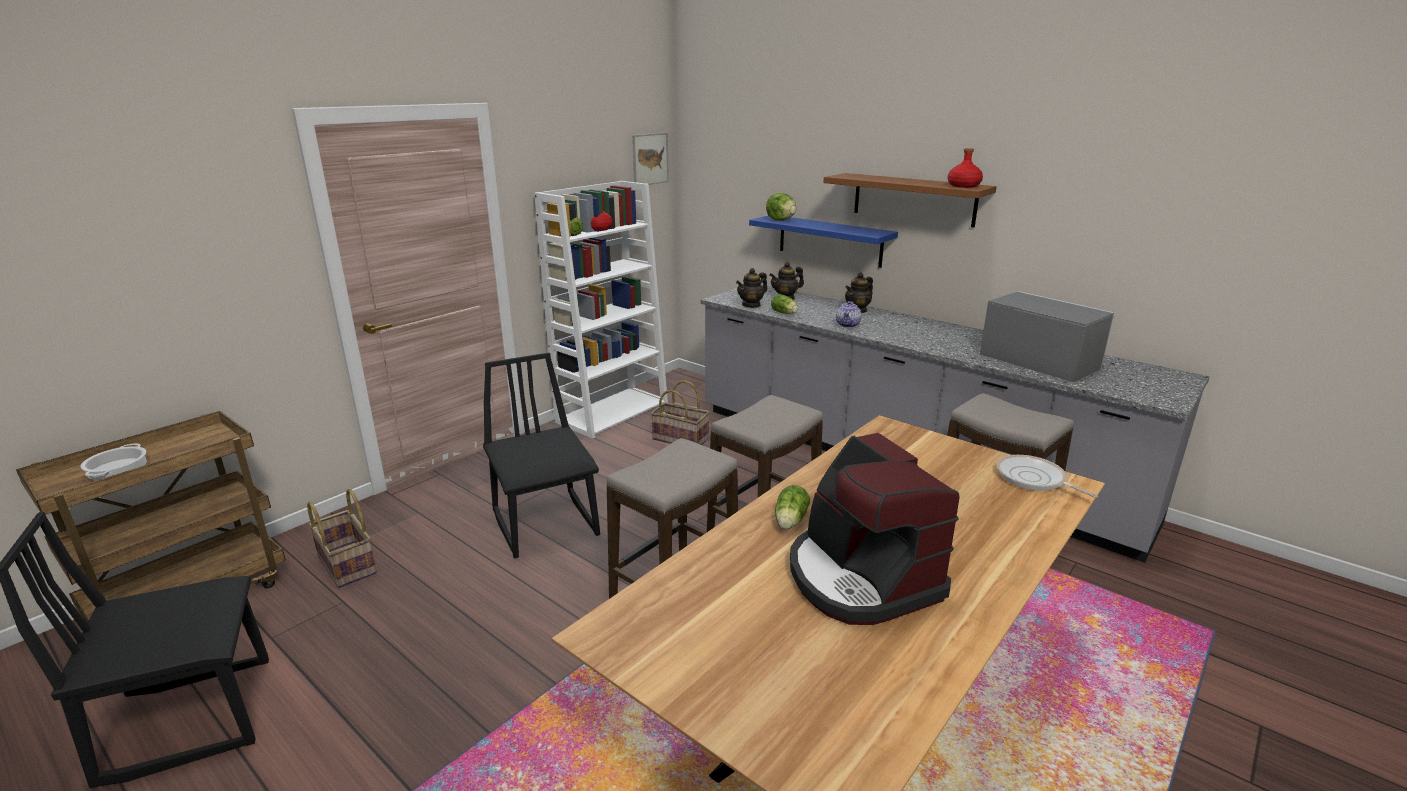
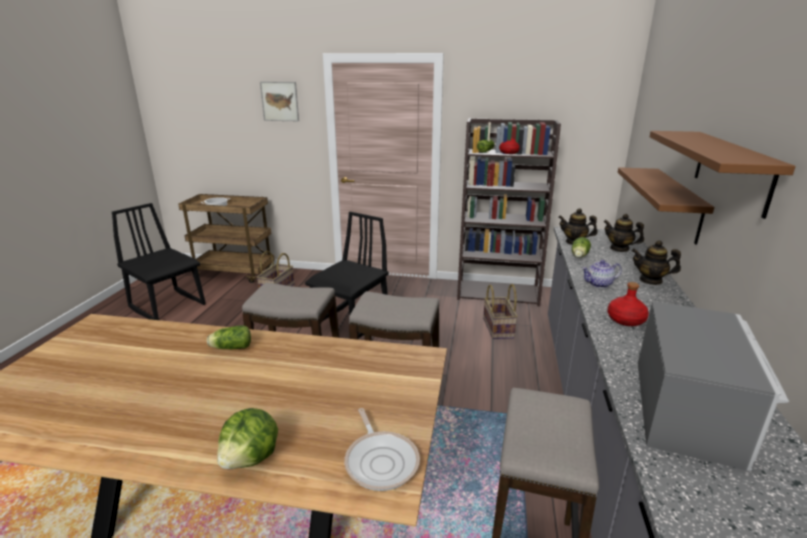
camera: 60 degrees right, 0 degrees up
white bookcase [534,181,668,439] -> brown bookcase [457,118,561,306]
picture [632,133,669,185] -> picture moved to [260,82,299,121]
blue shelf [749,216,898,268] -> brown shelf [618,167,714,245]
lettuce [766,193,796,221] -> lettuce moved to [217,408,278,469]
coffee machine [790,433,960,625] -> none
red bottle [948,148,983,188] -> red bottle moved to [607,282,649,326]
frying pan [997,455,1098,498] -> frying pan turned 135 degrees clockwise [344,408,420,491]

